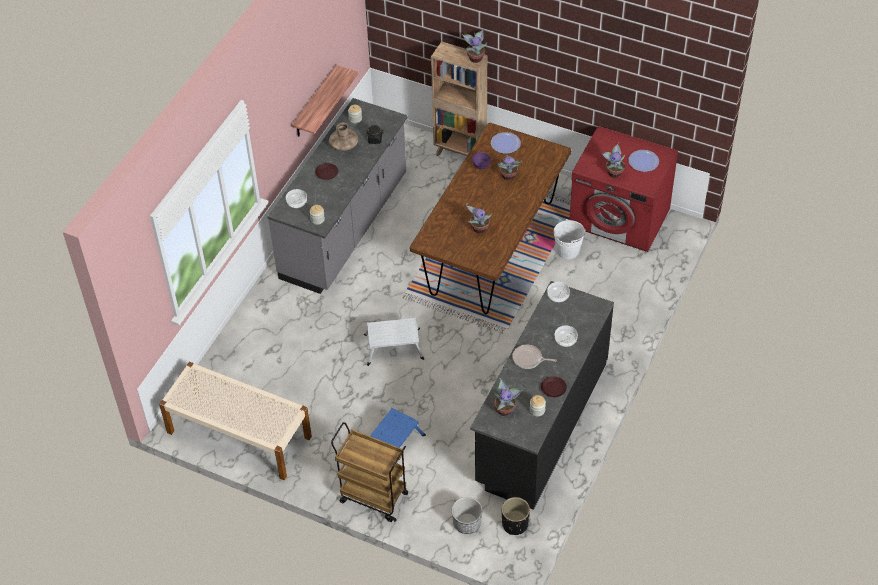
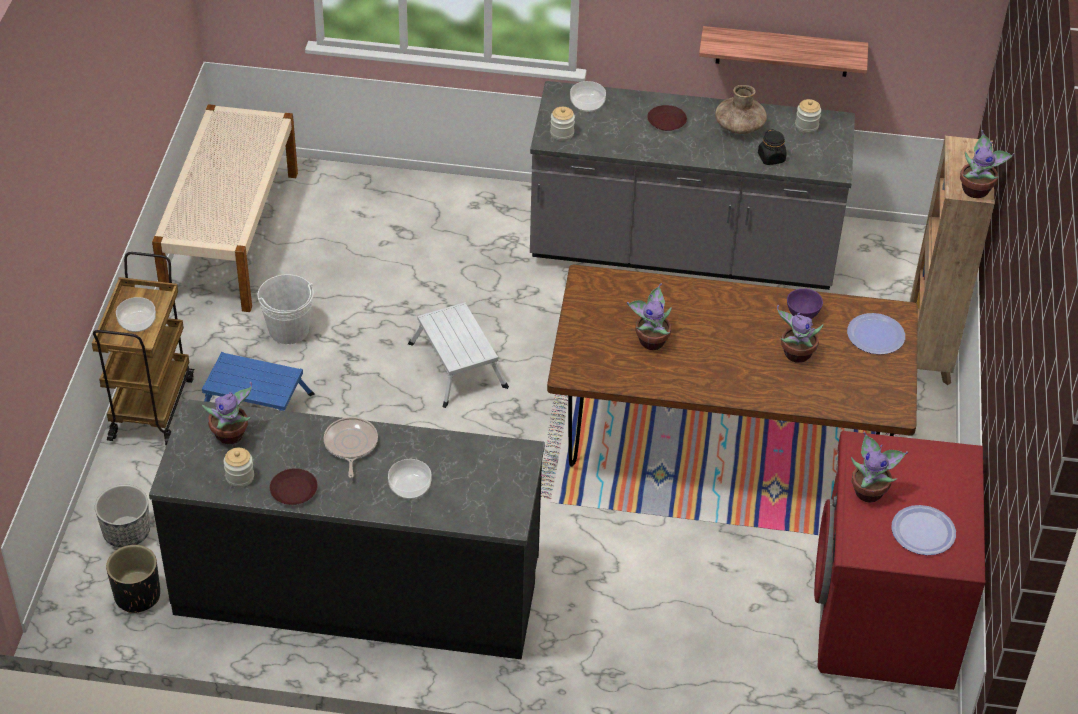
camera: 70 degrees right, 5 degrees down
bowl [547,282,570,303] -> bowl moved to [116,297,156,332]
white bucket [554,219,585,259] -> white bucket moved to [258,274,314,344]

